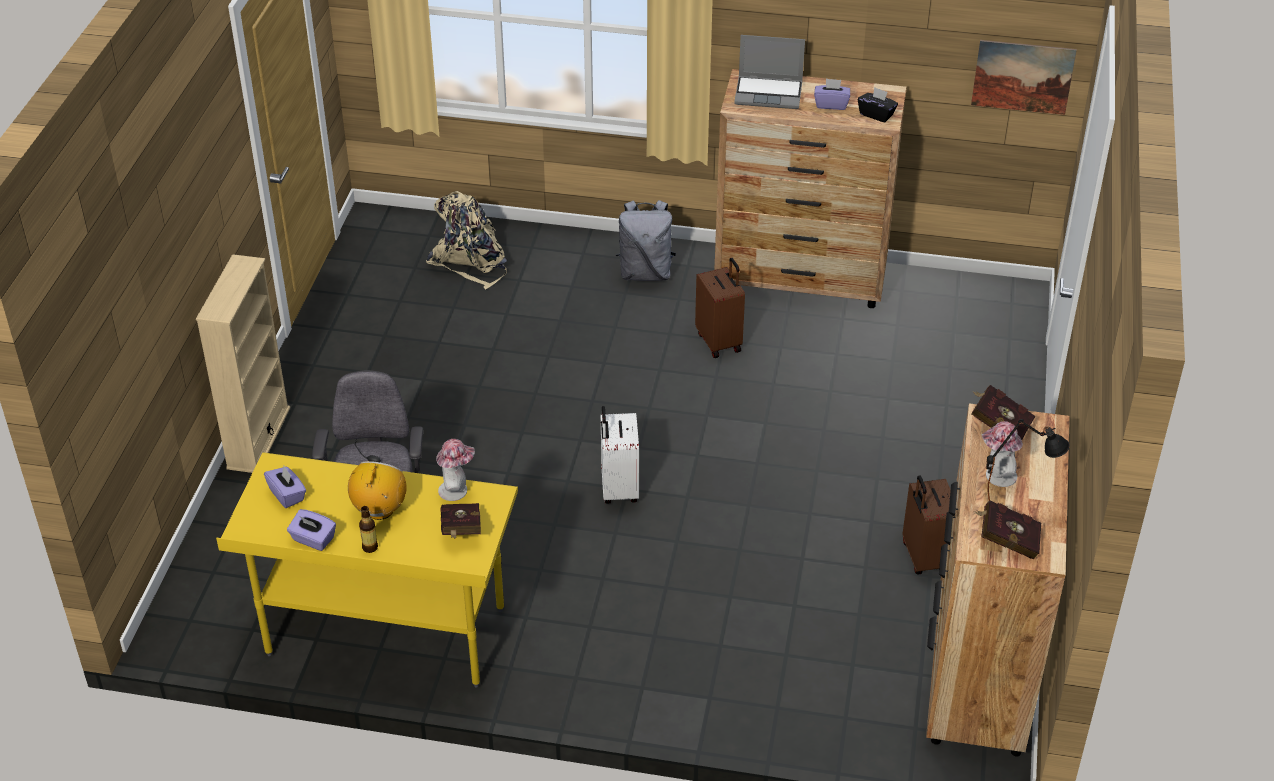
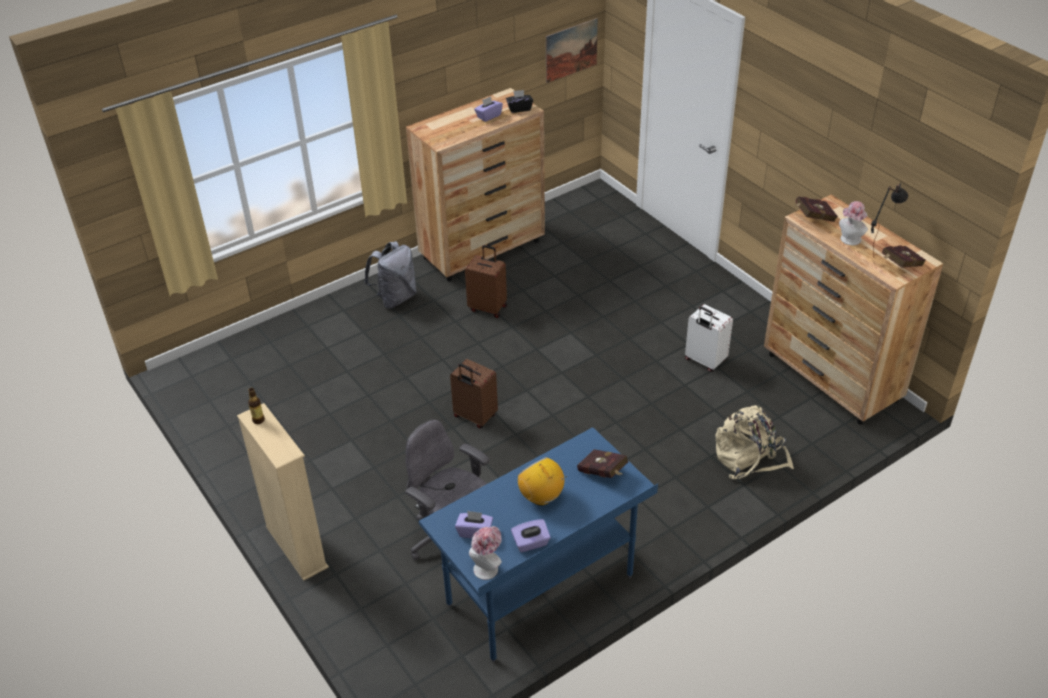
camera: 45 degrees left, 0 degrees up
yellow desk [216,452,518,687] -> blue desk [418,428,658,662]
bottle [359,506,378,553] -> bottle moved to [248,388,265,424]
beige backpack [426,191,507,289] -> beige backpack moved to [715,405,794,479]
hat [436,439,475,501] -> hat moved to [469,526,502,580]
white suitcase [601,406,639,504] -> white suitcase moved to [685,304,733,372]
laptop [734,35,805,109] -> none
brown suitcase [902,475,951,574] -> brown suitcase moved to [450,359,498,428]

